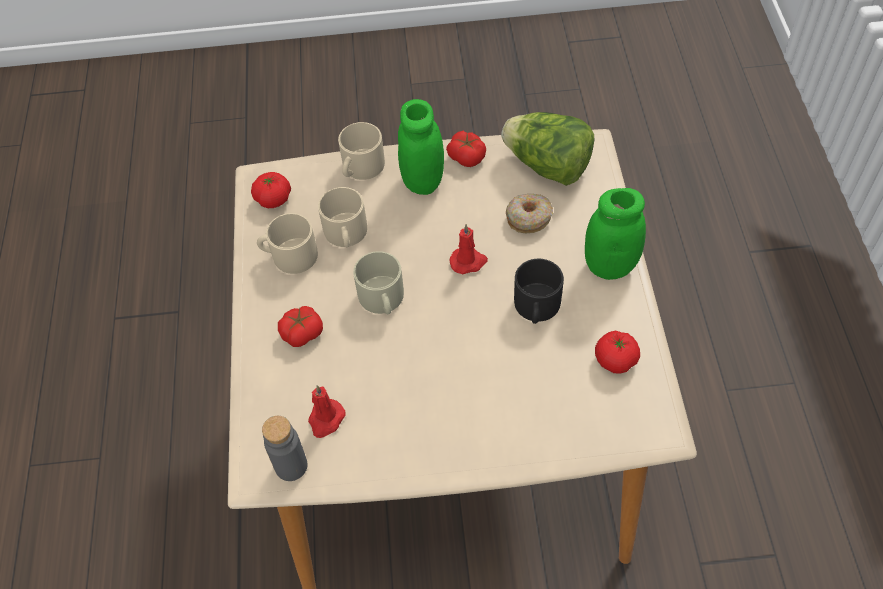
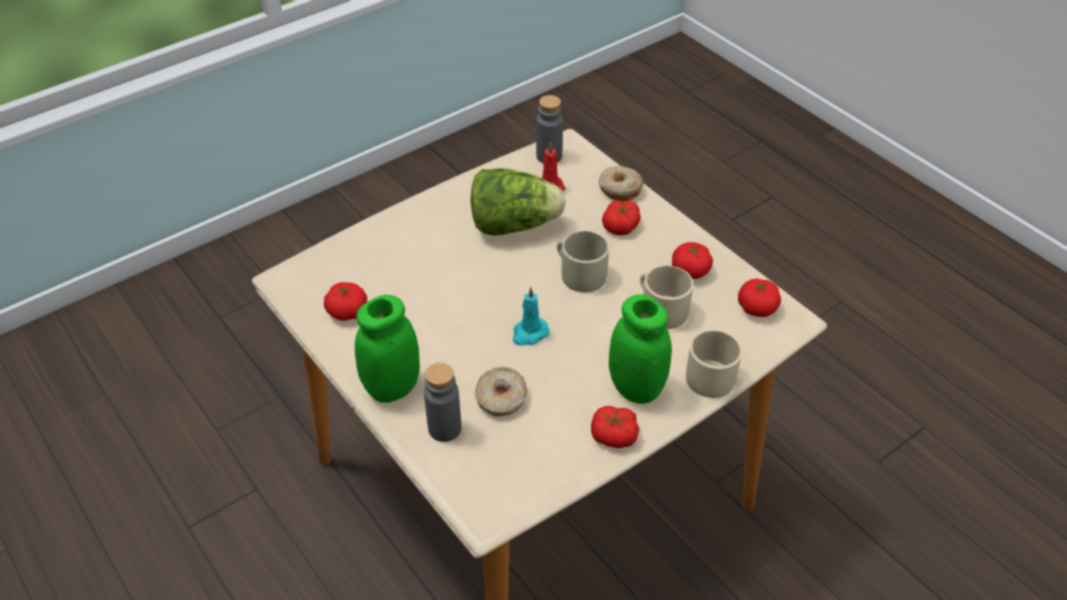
camera: 145 degrees right, 10 degrees down
beige mug [257,213,318,274] -> tomato [672,242,713,279]
red candle [449,224,488,274] -> turquoise candle [513,287,549,346]
lettuce [501,112,594,186] -> lettuce moved to [471,168,566,236]
black mug [514,259,564,324] -> none
none -> grey bottle [424,363,461,442]
none -> donut [599,166,643,202]

